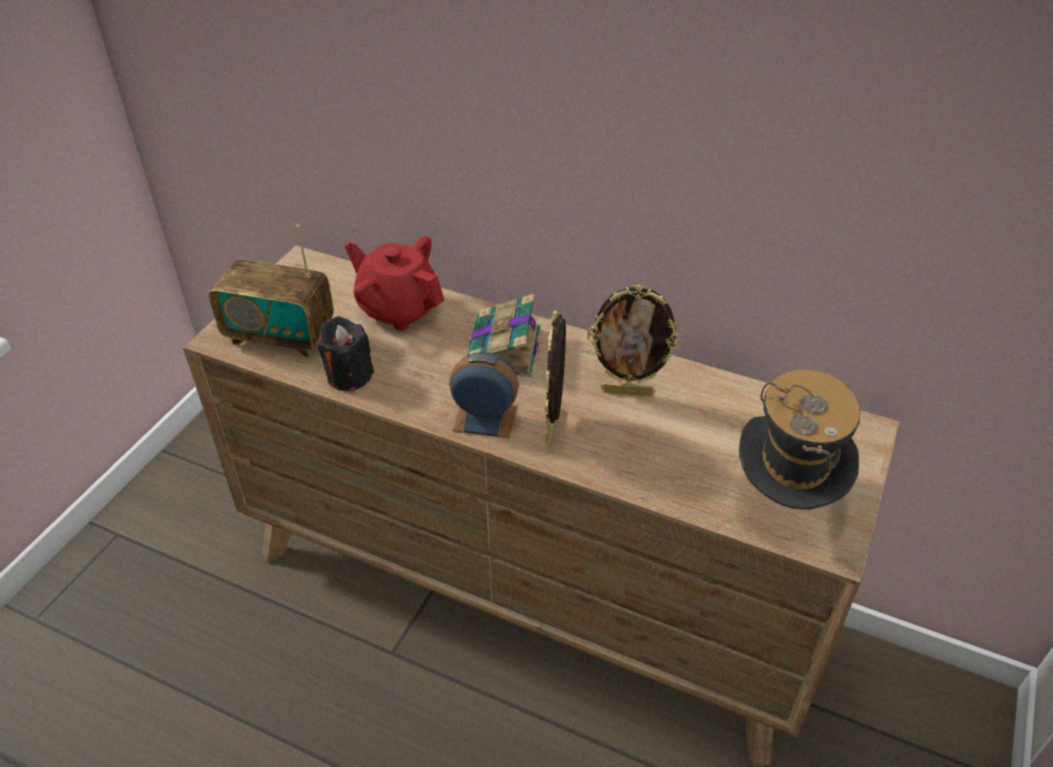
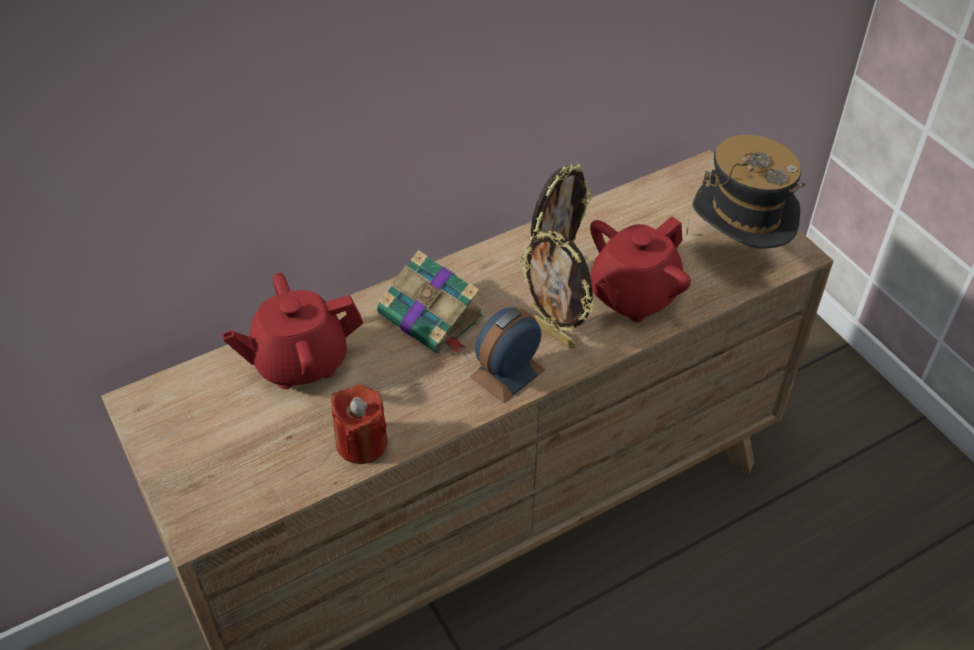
camera: 55 degrees left, 5 degrees up
radio [209,225,334,357] -> none
black candle [318,316,374,391] -> red candle [331,385,387,464]
none -> red teapot [590,216,691,322]

